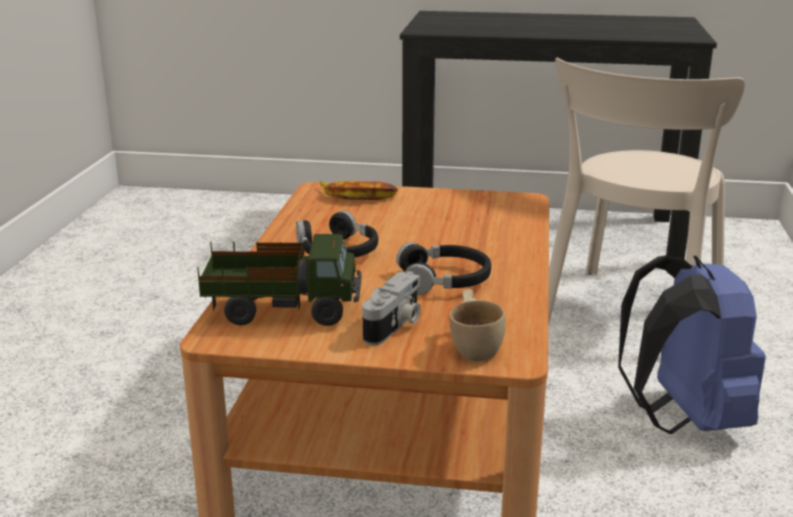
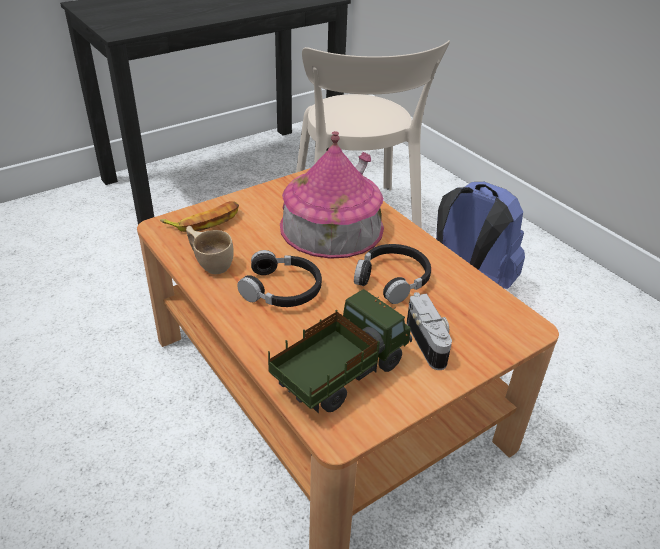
camera: 45 degrees left, 15 degrees up
beige cup [449,289,506,361] -> beige cup moved to [186,226,234,274]
none -> toy house [280,131,384,259]

